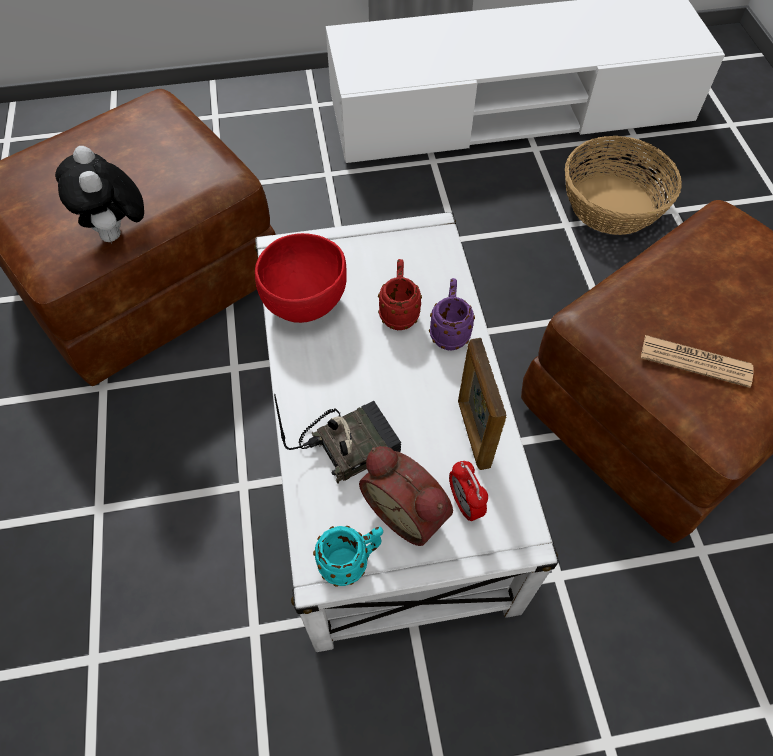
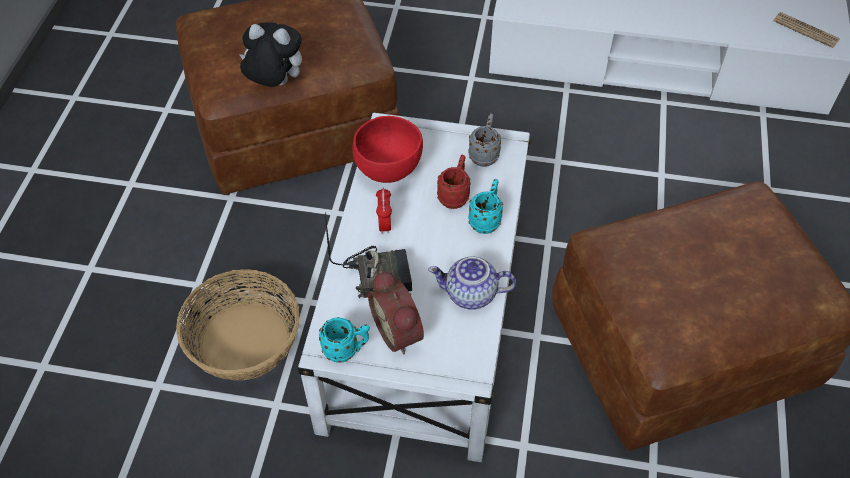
camera: 20 degrees right, 5 degrees down
plush toy [55,146,144,244] -> plush toy turned 105 degrees clockwise [239,22,302,87]
purple mug [429,278,475,350] -> turquoise mug [468,179,503,234]
alarm clock [449,461,488,521] -> alarm clock moved to [376,187,392,234]
picture frame [458,338,506,470] -> teapot [428,256,516,310]
basket [565,136,682,235] -> basket moved to [176,269,299,381]
newspaper [641,335,754,388] -> newspaper moved to [773,12,840,48]
none -> grey mug [468,113,501,167]

